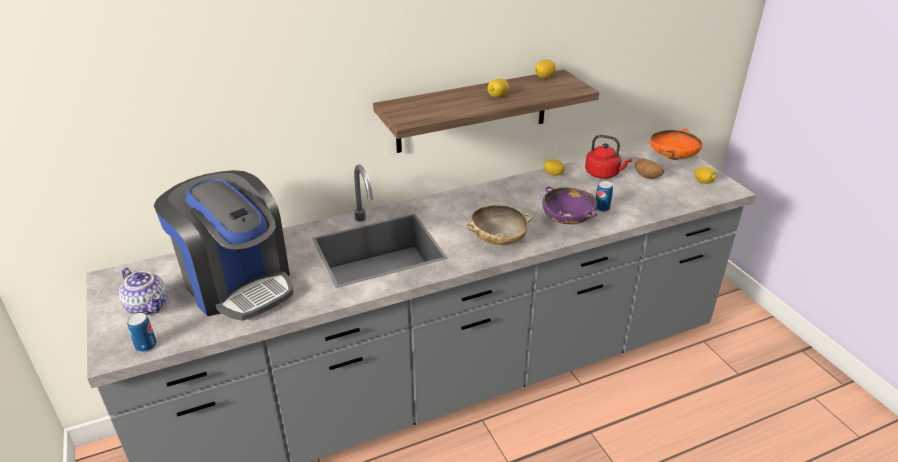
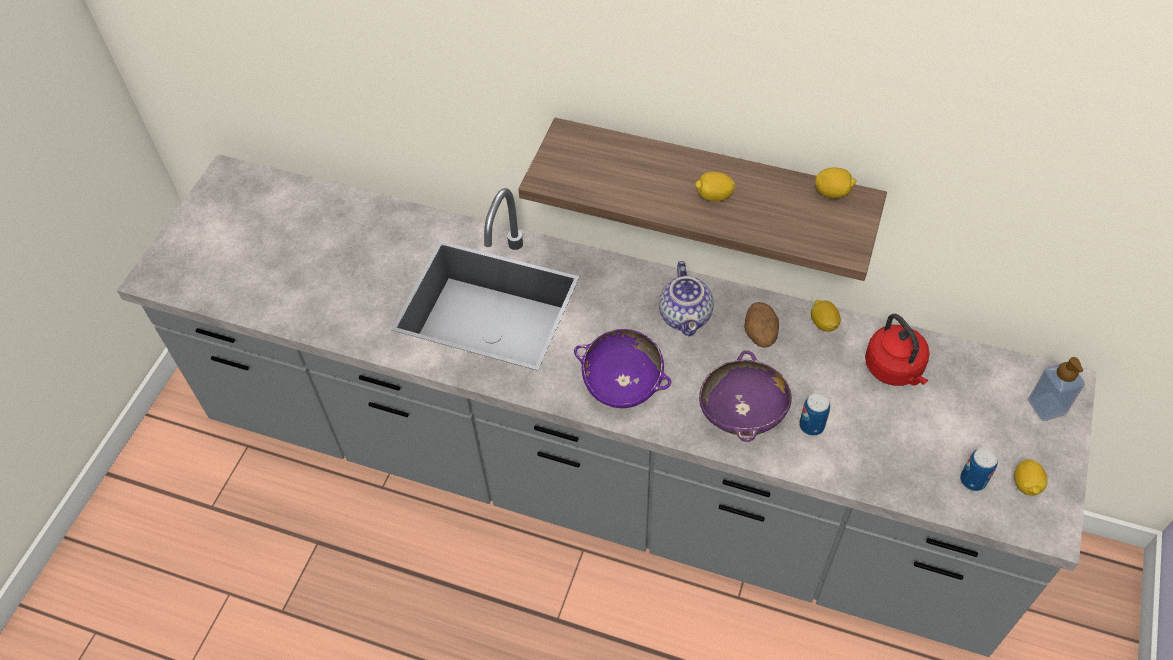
camera: 45 degrees right, 20 degrees up
teapot [119,268,167,316] -> teapot moved to [659,261,713,336]
can [127,313,157,352] -> can moved to [960,448,998,491]
coffee machine [154,170,293,321] -> none
beige bowl [466,205,533,245] -> purple bowl [574,329,671,408]
potato [635,158,664,179] -> potato moved to [744,302,779,348]
orange bowl [650,128,703,160] -> soap dispenser [1028,357,1085,421]

